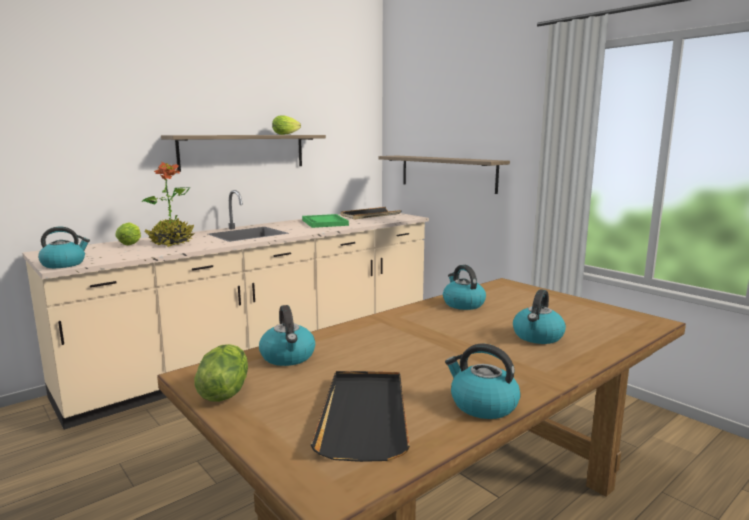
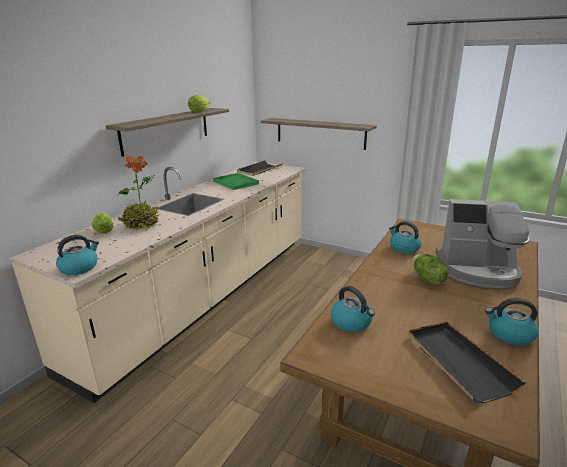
camera: 20 degrees left, 10 degrees up
lettuce [194,344,248,402] -> lettuce moved to [412,254,449,285]
kettle [513,289,566,344] -> coffee machine [436,199,530,288]

